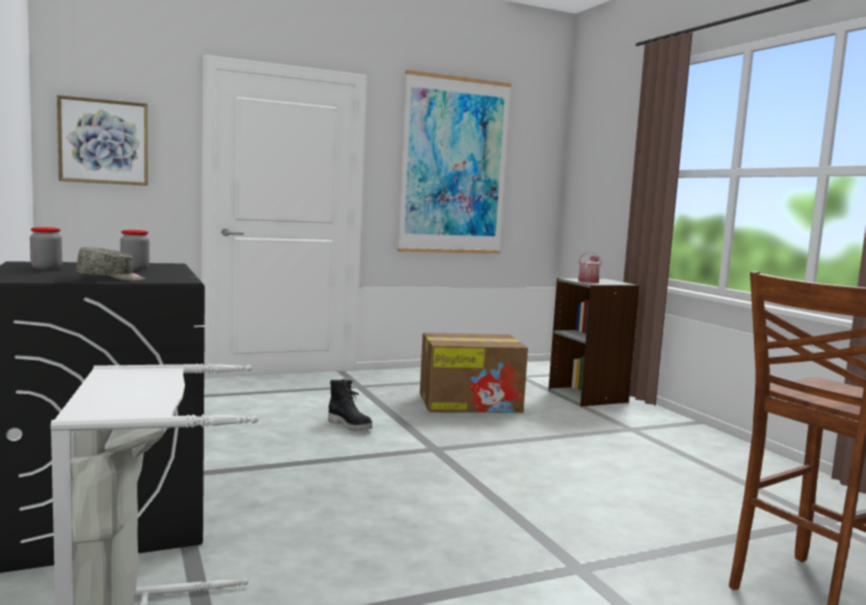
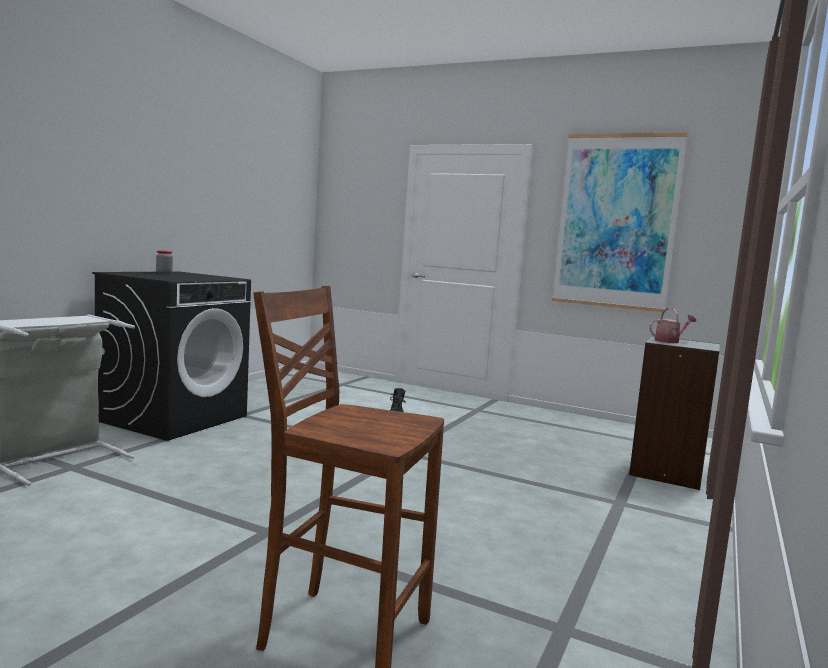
camera: 50 degrees right, 0 degrees up
picture [57,95,148,186] -> none
grey cap [76,247,145,281] -> none
jar [120,230,149,270] -> none
cardboard box [420,333,528,413] -> none

